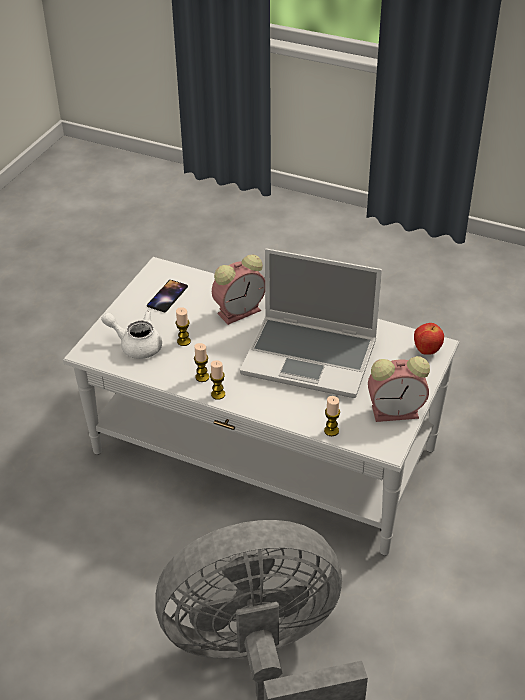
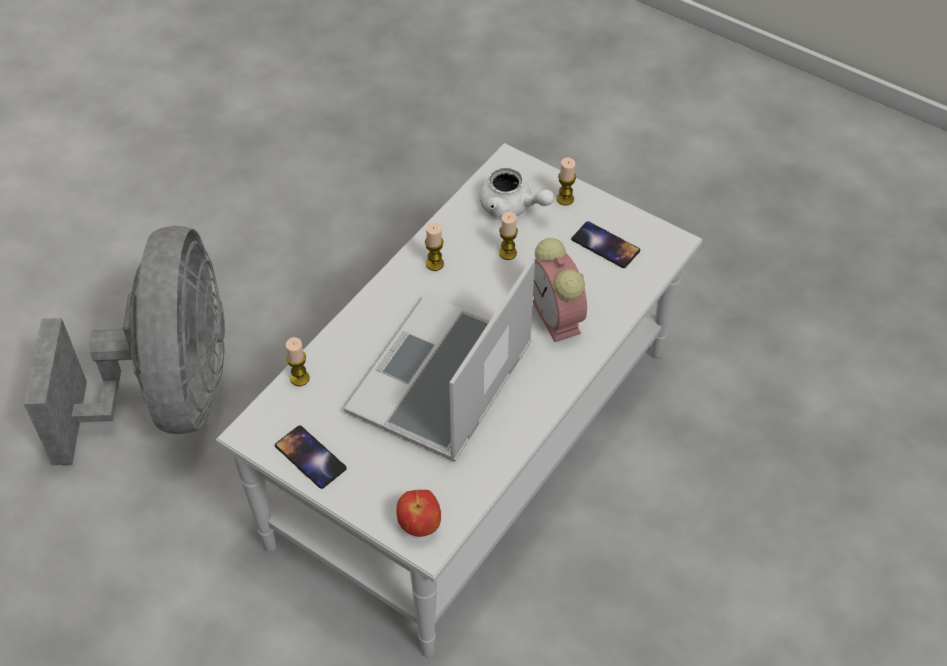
camera: 100 degrees right, 10 degrees up
white teapot [101,311,162,359] -> white teapot turned 90 degrees clockwise [479,168,554,218]
candle [210,360,225,400] -> candle moved to [557,157,576,206]
alarm clock [368,356,430,422] -> phone [275,426,347,489]

